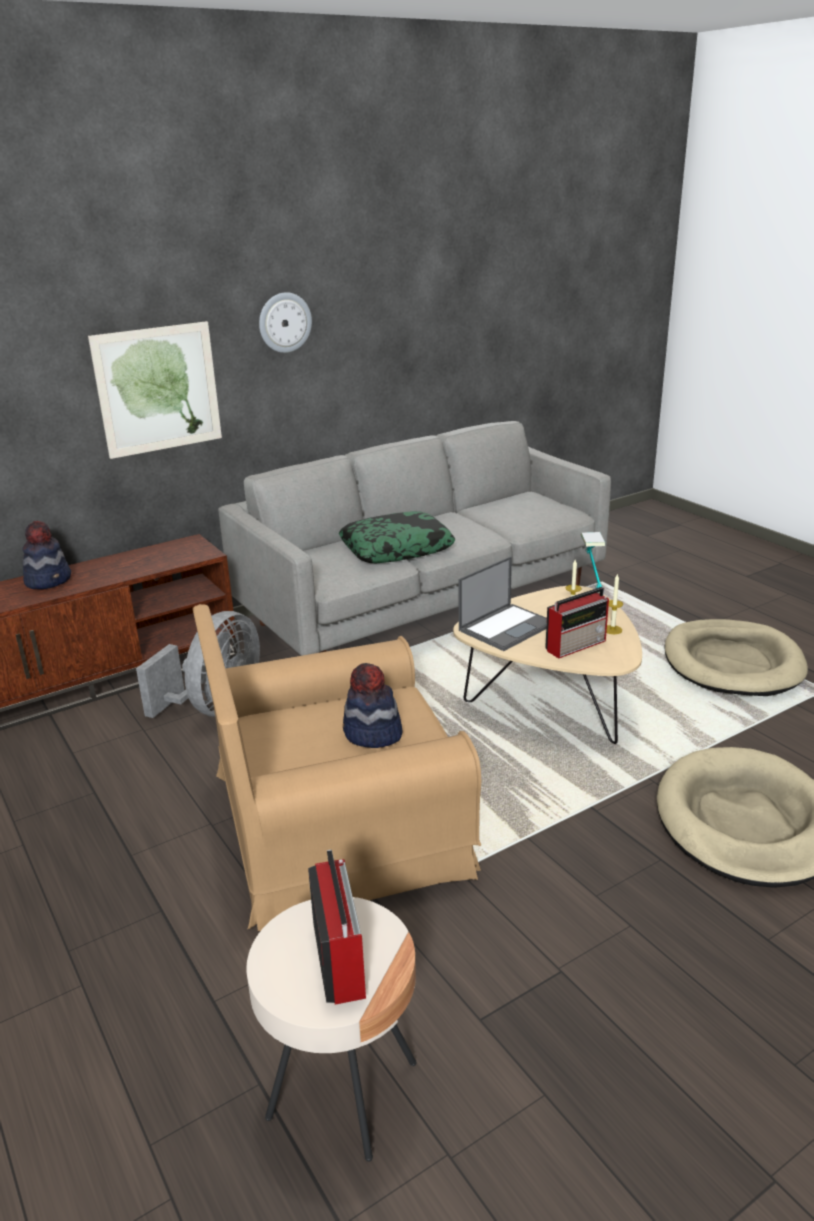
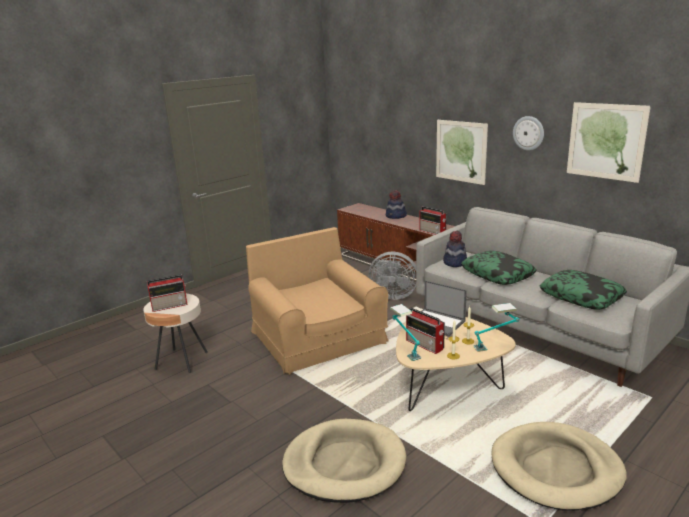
camera: 80 degrees right, 5 degrees down
hat [343,663,402,748] -> hat moved to [443,231,467,267]
none -> table lamp [390,304,421,361]
none -> radio [420,206,446,234]
none -> pillow [540,270,627,310]
none -> picture [567,102,651,183]

